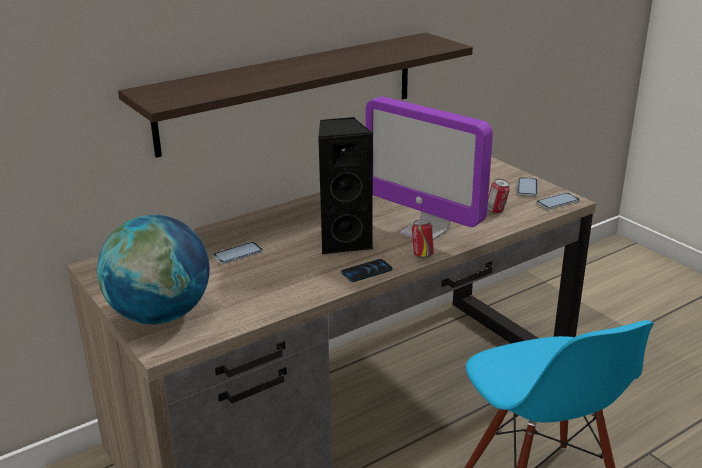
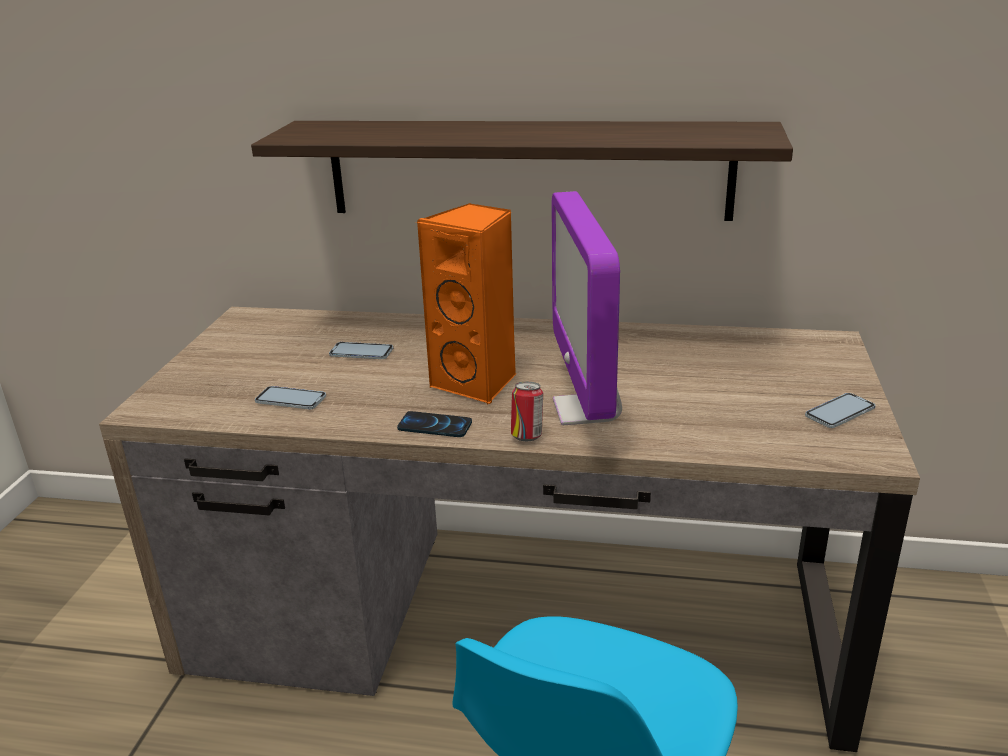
camera: 45 degrees right, 0 degrees up
globe [97,215,210,325] -> none
black speaker [318,117,374,254] -> orange speaker [416,203,516,405]
can [487,179,510,214] -> none
phone [536,193,580,210] -> phone moved to [255,386,326,409]

